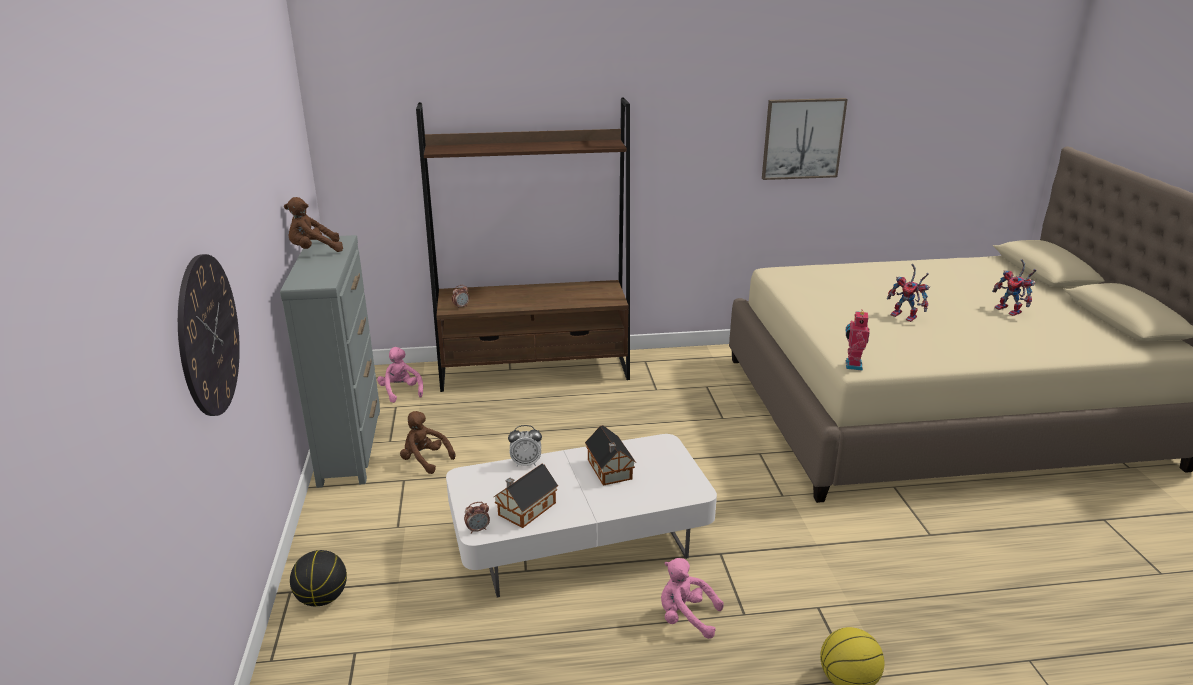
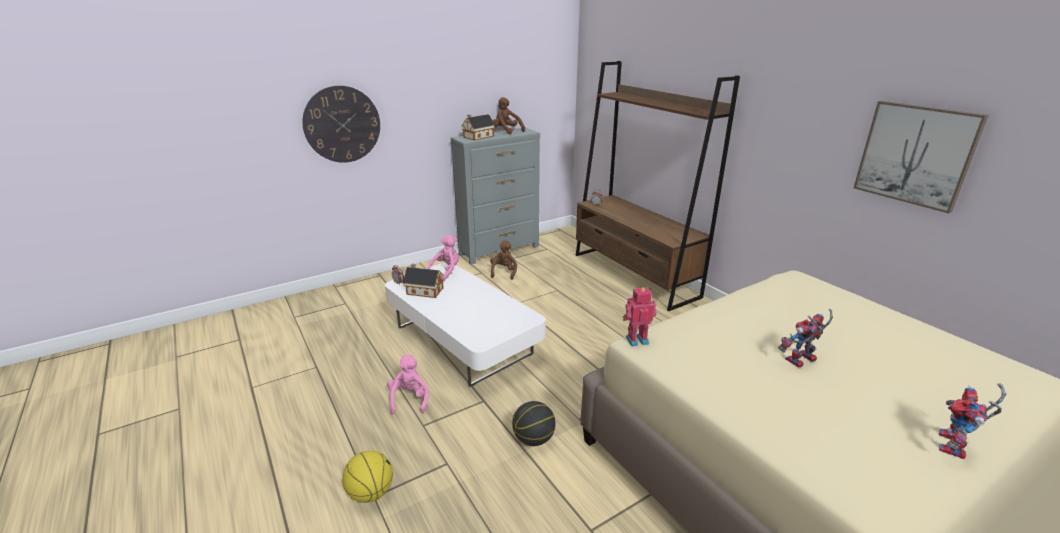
camera: 65 degrees right, 0 degrees up
basketball [290,550,347,606] -> basketball moved to [512,401,555,446]
pink plush toy [377,347,423,403] -> pink plush toy moved to [426,235,459,282]
alarm clock [508,425,542,467] -> none
toy house [585,425,636,486] -> toy house moved to [462,114,495,140]
toy robot [887,264,930,322] -> toy robot turned 45 degrees clockwise [778,309,833,367]

